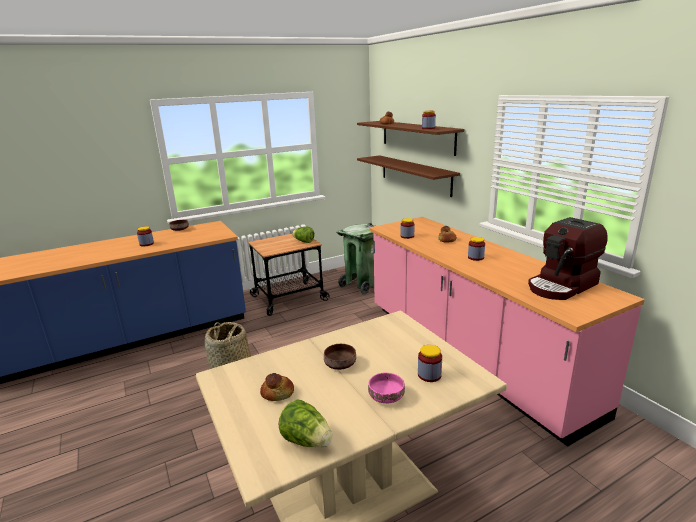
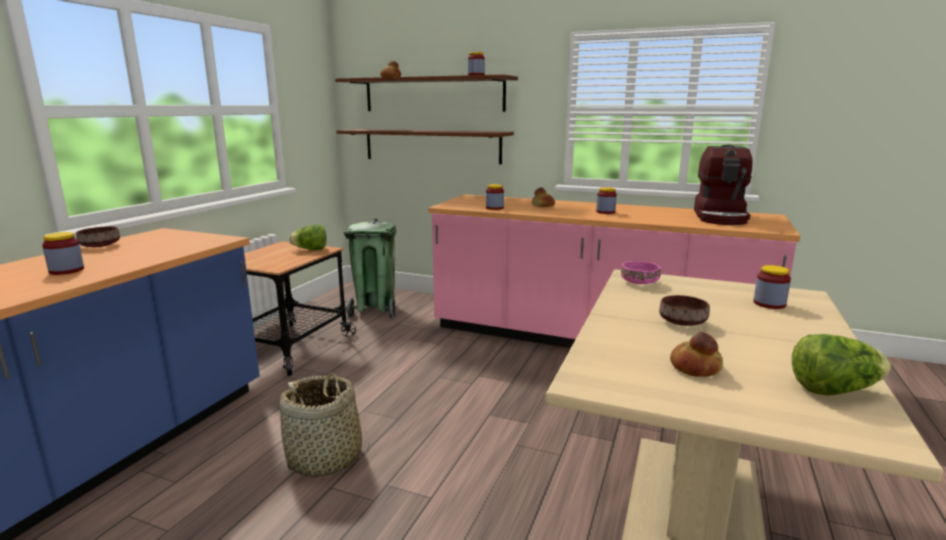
camera: 40 degrees left, 5 degrees down
pink bowl [368,373,405,404] -> pink bowl moved to [621,261,661,284]

